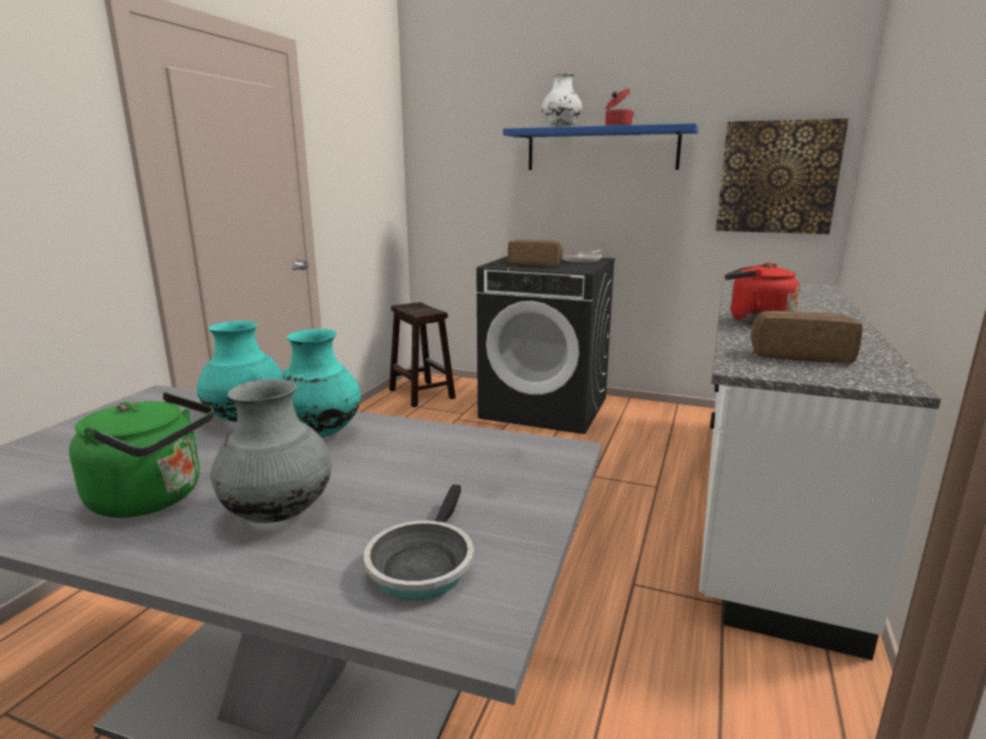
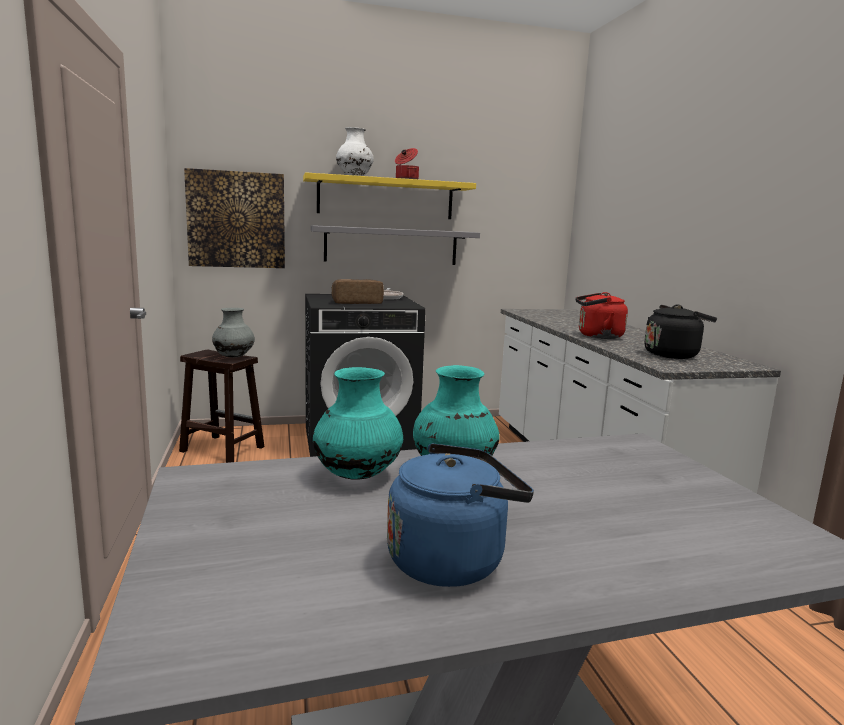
camera: 35 degrees left, 5 degrees down
green kettle [69,392,214,518] -> blue kettle [387,443,534,587]
grey vase [211,379,332,523] -> grey vase moved to [212,308,255,357]
frying pan [364,484,474,600] -> none
blue shelf [503,123,699,170] -> yellow shelf [303,172,476,219]
picture [716,118,849,234] -> picture moved to [184,168,285,268]
bread [751,311,863,363] -> black kettle [644,304,717,359]
none -> grey shelf [311,225,480,265]

